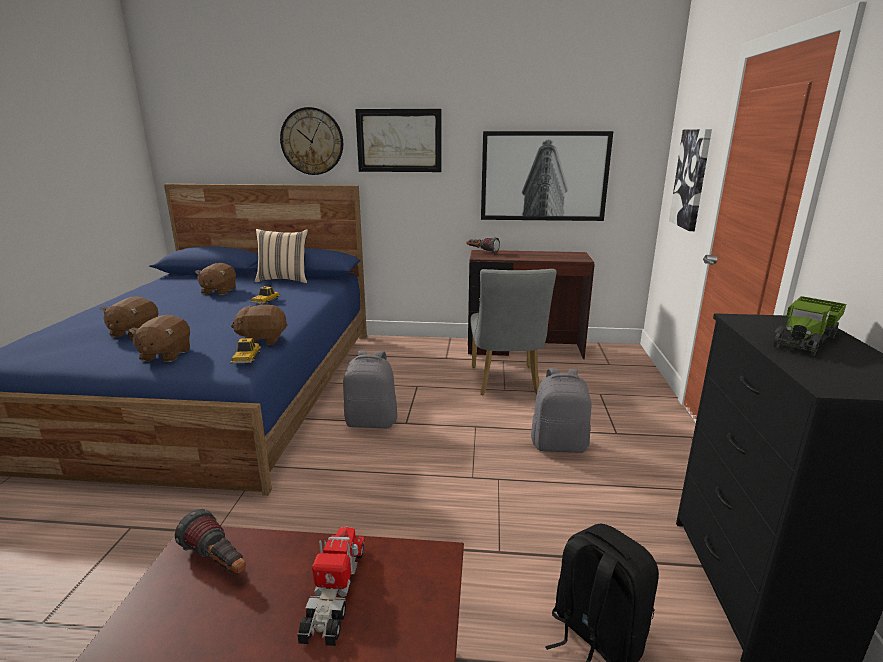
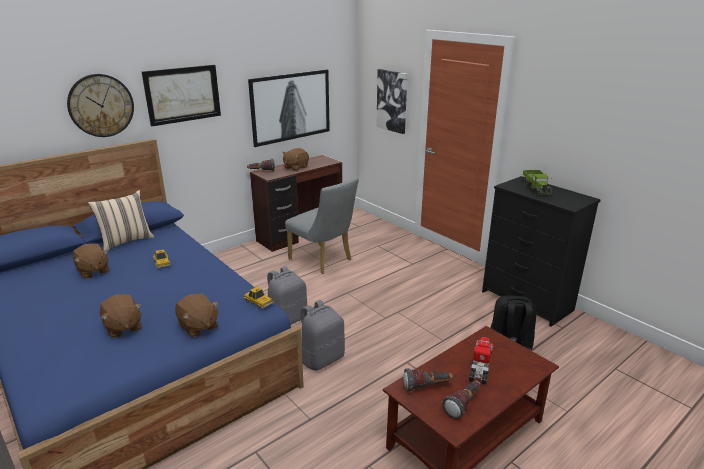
camera: 45 degrees left, 5 degrees up
brown plush toy [231,305,288,345] -> brown plush toy moved to [282,148,309,171]
toy truck [297,527,365,646] -> toy truck turned 60 degrees clockwise [469,337,494,385]
grey backpack [531,368,591,453] -> grey backpack moved to [301,300,345,371]
none -> flashlight [442,380,480,419]

